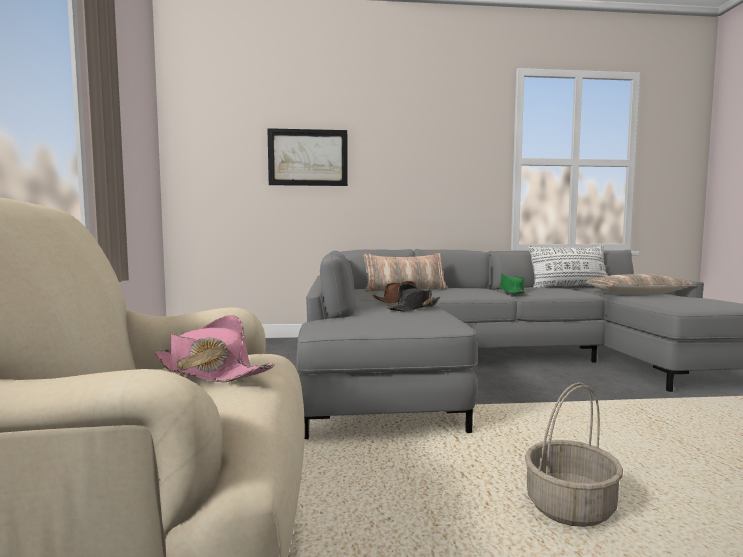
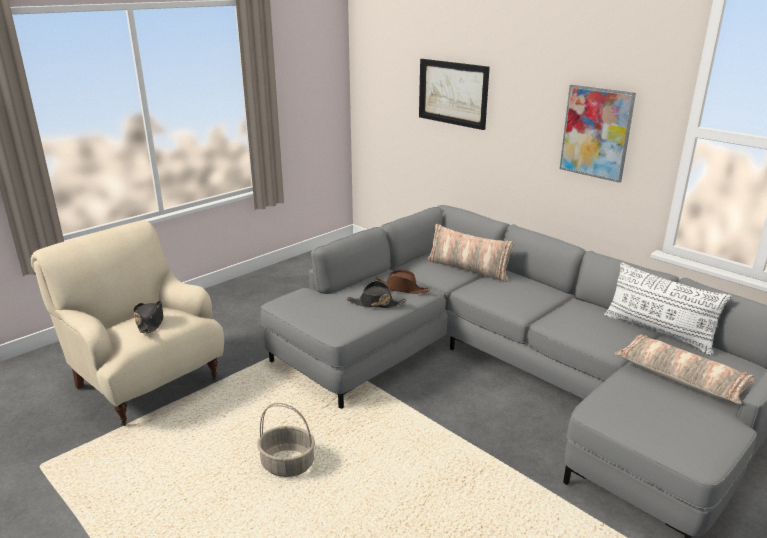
camera: 50 degrees right, 20 degrees up
pink hat [155,315,275,382] -> black hat [133,300,163,333]
green hat [500,274,525,293] -> none
none -> picture [560,85,636,183]

